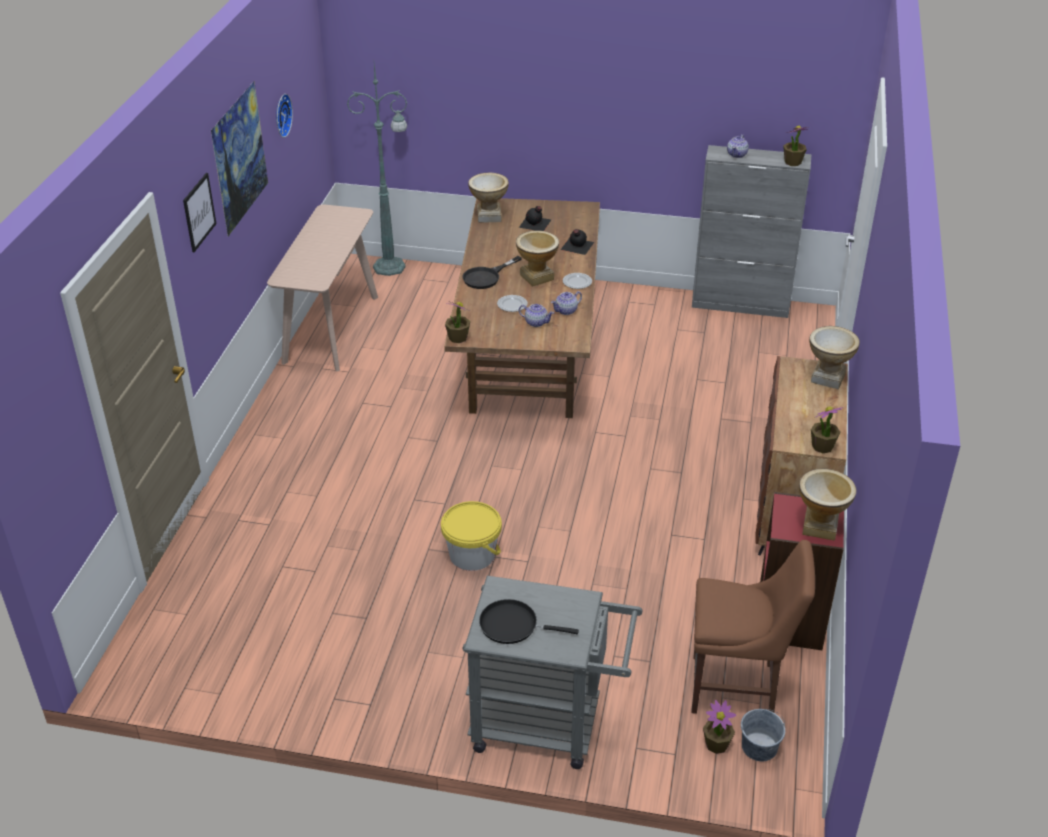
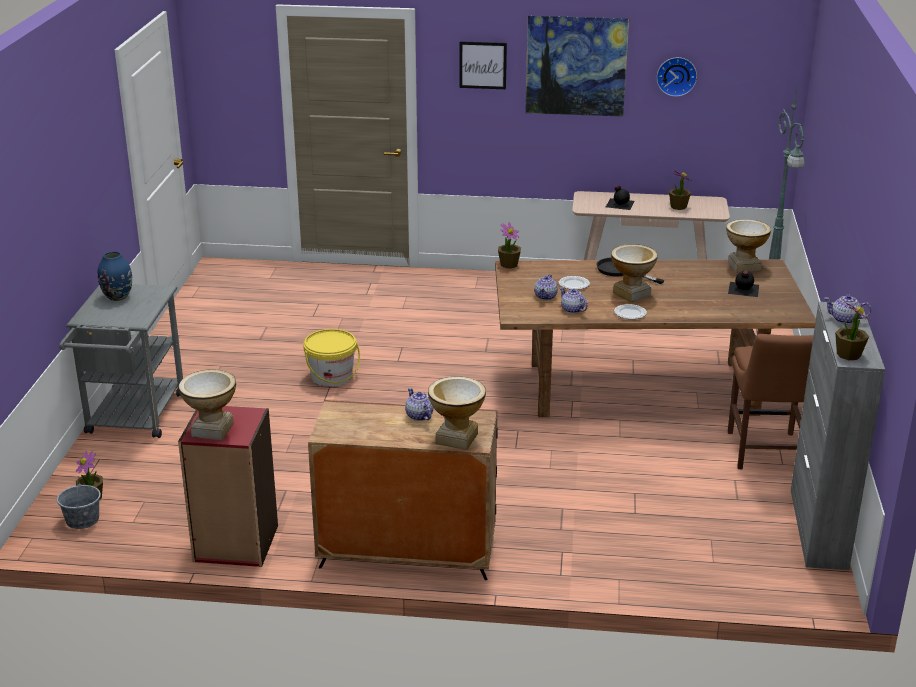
camera: 85 degrees right, 10 degrees down
black frying pan [479,599,579,644] -> blue vase [98,251,132,301]
black bottle [561,229,594,255] -> black bottle moved to [606,185,635,210]
brown chair [691,540,815,714] -> brown chair moved to [728,334,813,469]
potted plant [811,407,844,453] -> potted plant moved to [669,170,692,210]
none -> teapot [405,388,434,421]

